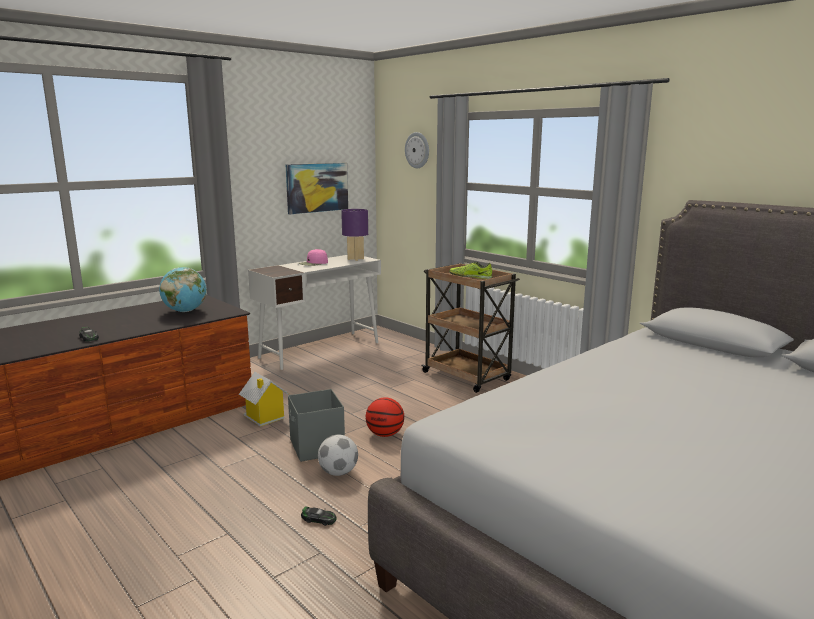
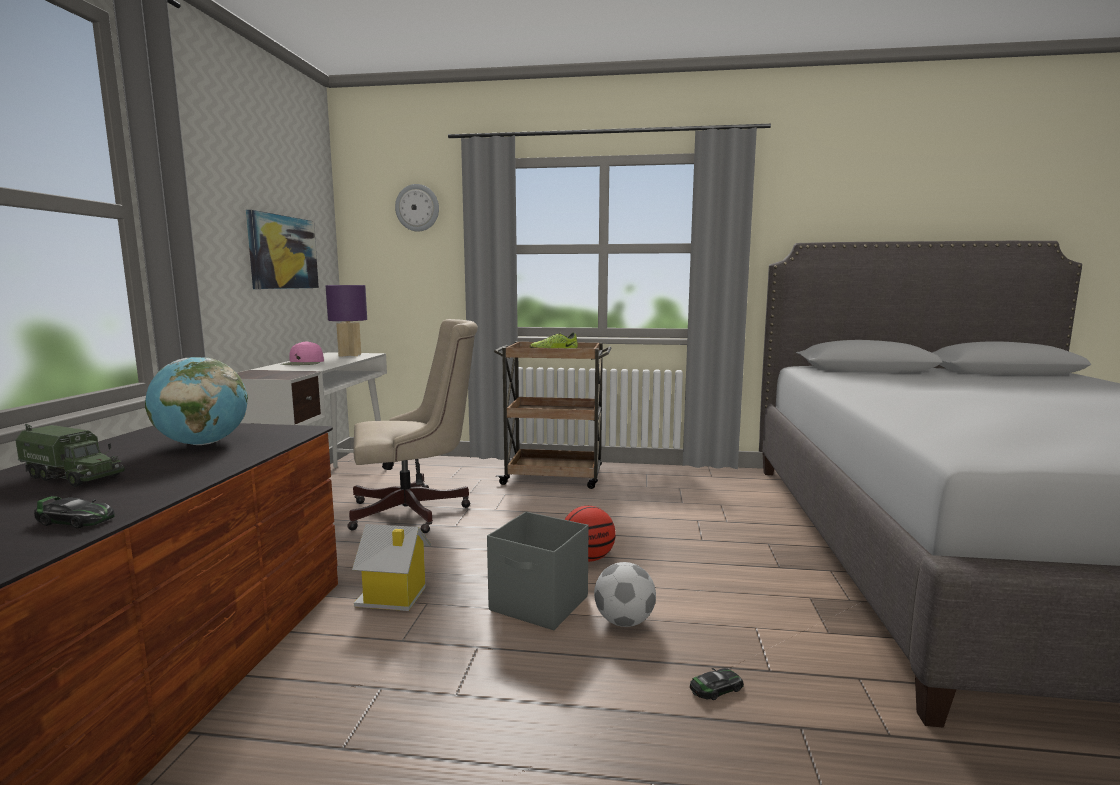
camera: 40 degrees left, 5 degrees down
none -> toy truck [15,424,125,487]
none -> beige office chair [347,319,478,533]

